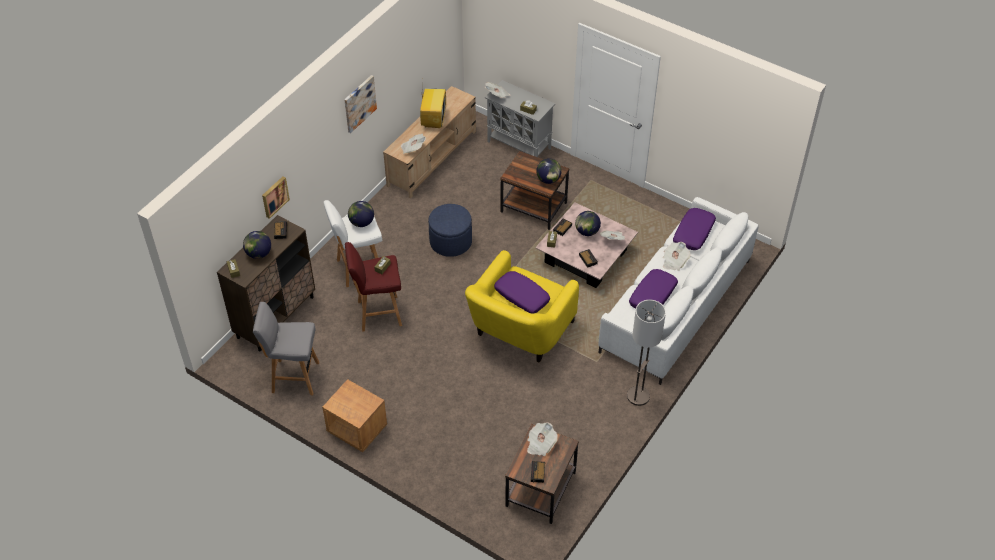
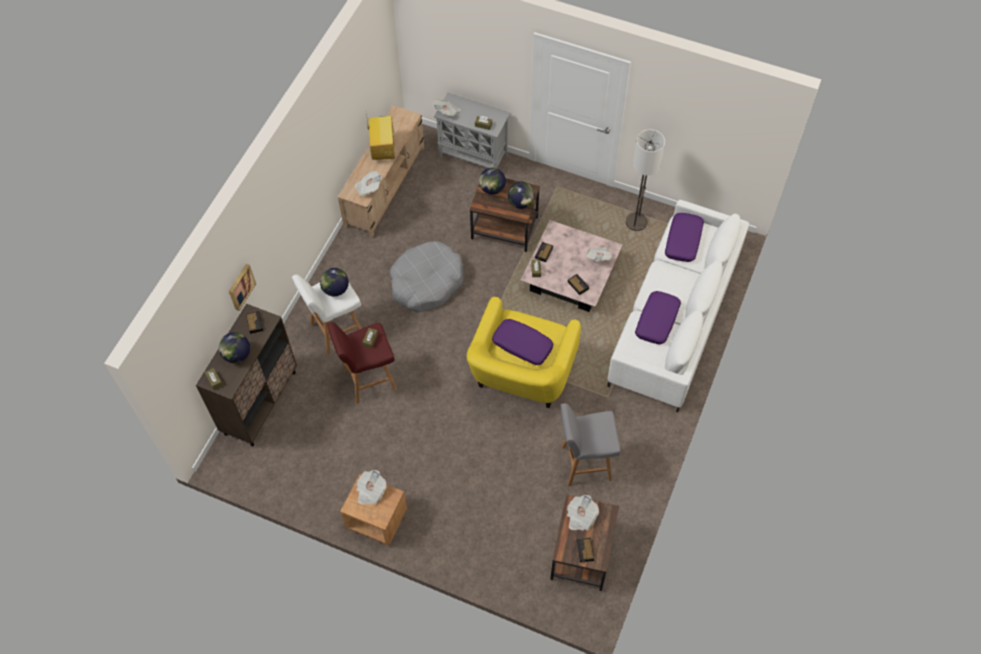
camera: 10 degrees left, 10 degrees up
grey stool [253,302,319,395] -> grey stool moved to [561,403,621,486]
picture [344,75,377,133] -> none
blue ottoman [428,204,472,257] -> grey dog bed [390,241,463,312]
globe [575,211,601,236] -> globe moved to [479,168,506,195]
floor lamp [627,300,666,406] -> floor lamp moved to [626,129,665,231]
newspaper [663,242,690,271] -> newspaper moved to [356,470,387,505]

